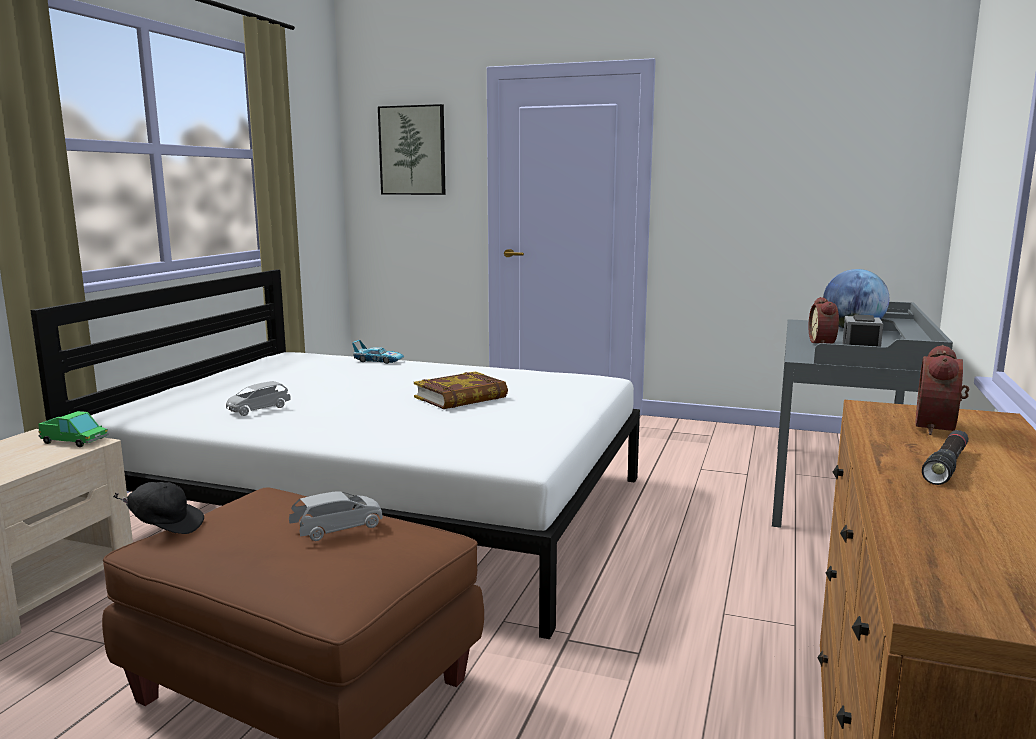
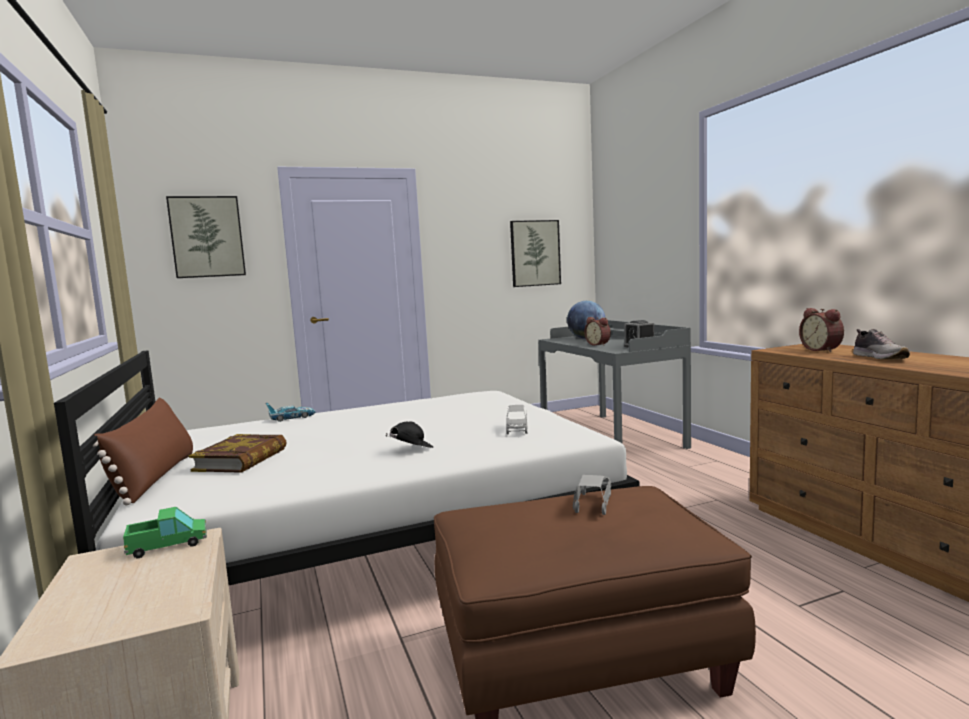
camera: 40 degrees left, 5 degrees down
black cap [113,482,204,534] -> black cap moved to [386,421,433,448]
grey toy car [226,381,291,416] -> grey toy car moved to [506,405,527,434]
book [414,371,508,409] -> book moved to [189,434,287,473]
black flashlight [922,430,969,485] -> shoe [853,329,910,360]
none -> brown pillow [93,397,193,506]
none -> picture [510,220,561,287]

